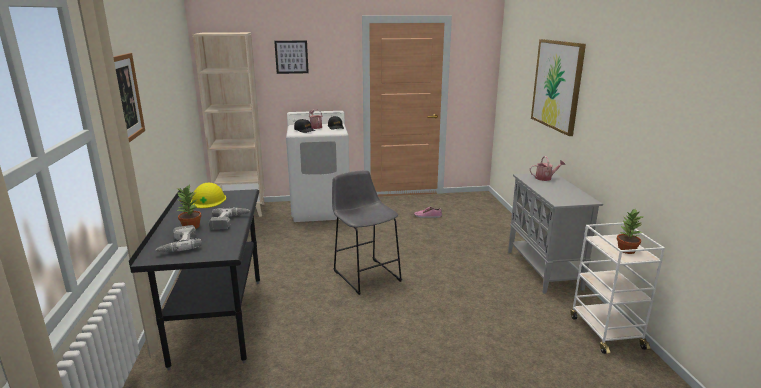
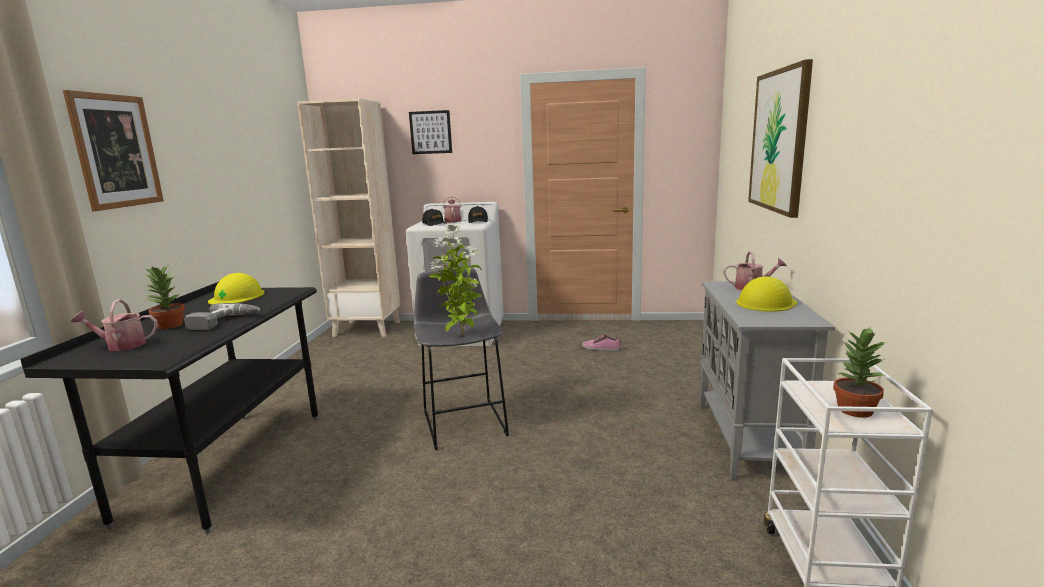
camera: 15 degrees right, 5 degrees down
power drill [156,225,202,252] -> watering can [71,299,158,351]
none -> potted plant [429,225,482,335]
none -> yellow hard hat [736,276,797,312]

